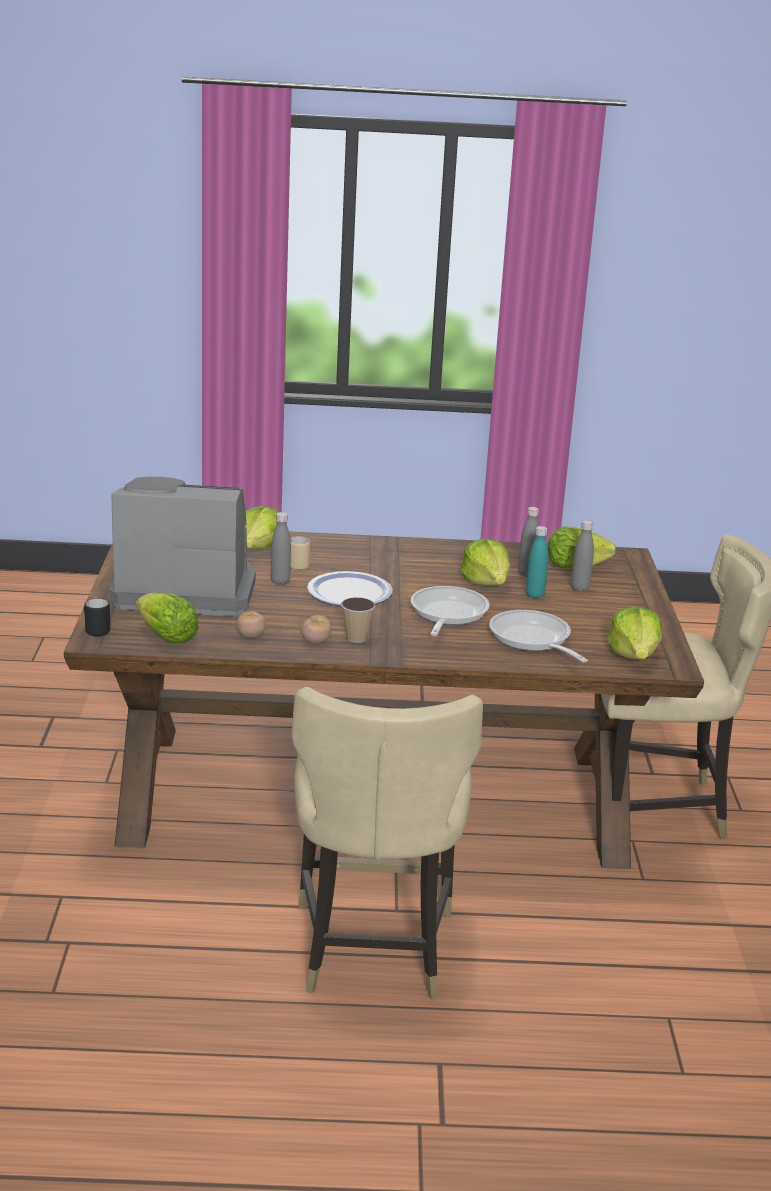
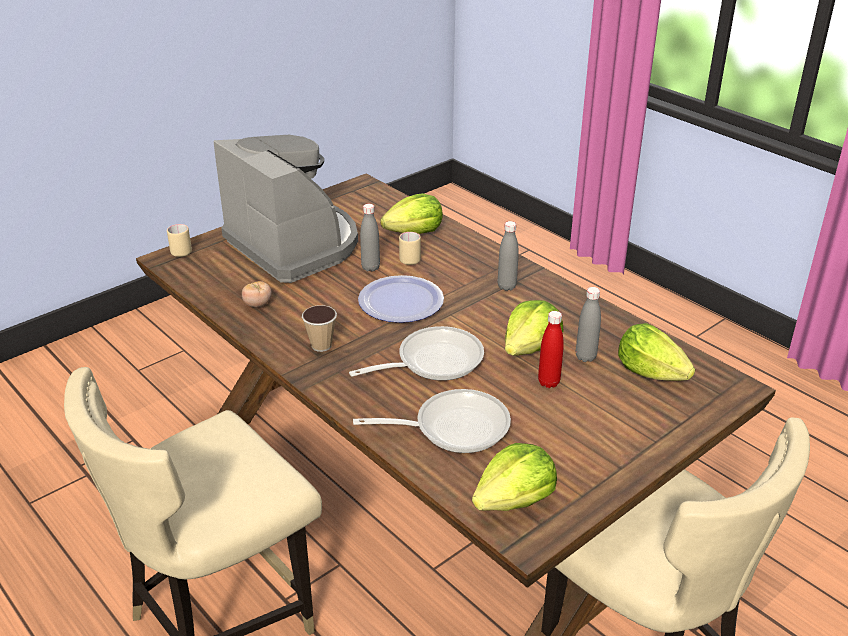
camera: 50 degrees right, 10 degrees up
black mug [84,598,110,636] -> beige mug [167,224,192,257]
lettuce [136,592,199,643] -> none
tomato [301,615,331,644] -> none
frying pan [489,610,588,662] -> frying pan turned 60 degrees clockwise [353,389,511,453]
turquoise bottle [526,526,548,599] -> red bottle [538,311,564,388]
grey bottle [571,520,594,592] -> grey bottle moved to [498,221,519,291]

